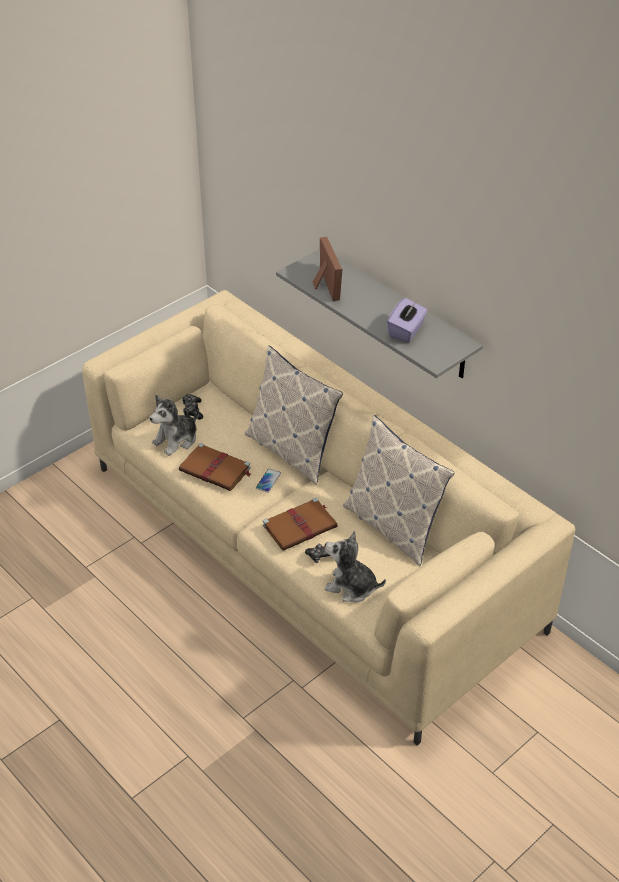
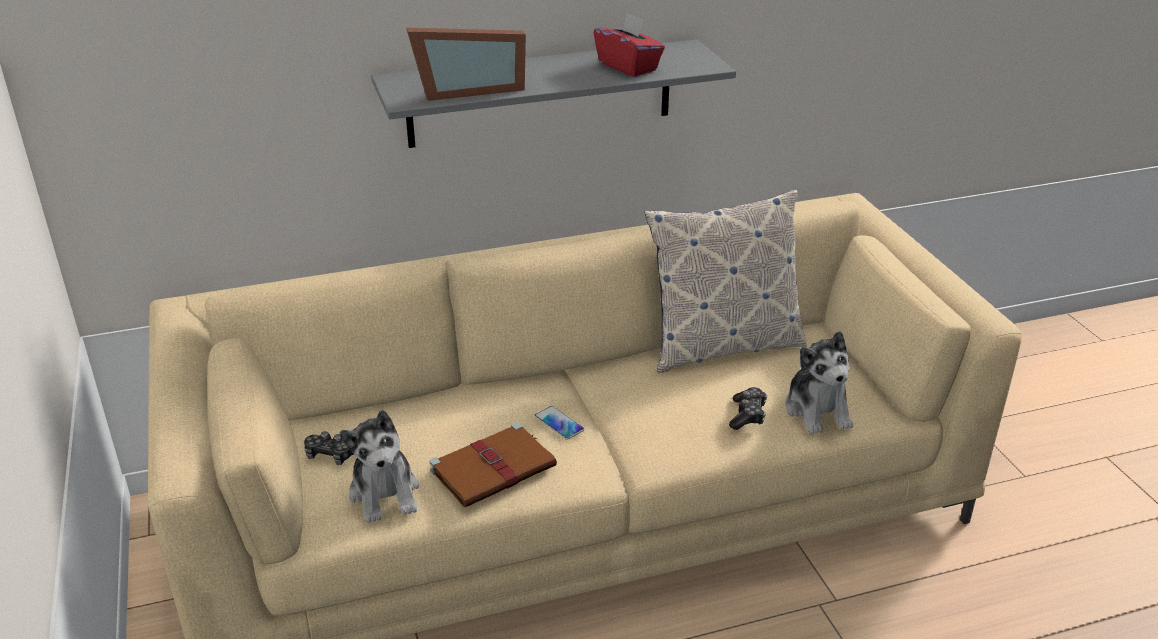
camera: 65 degrees left, 10 degrees down
pillow [245,345,343,485] -> none
brown book [263,498,338,551] -> none
picture frame [313,237,343,301] -> picture frame turned 150 degrees clockwise [406,28,526,101]
plush toy [325,531,386,602] -> plush toy turned 60 degrees counterclockwise [785,331,853,434]
purple tissue box [387,298,428,342] -> red tissue box [594,13,665,77]

